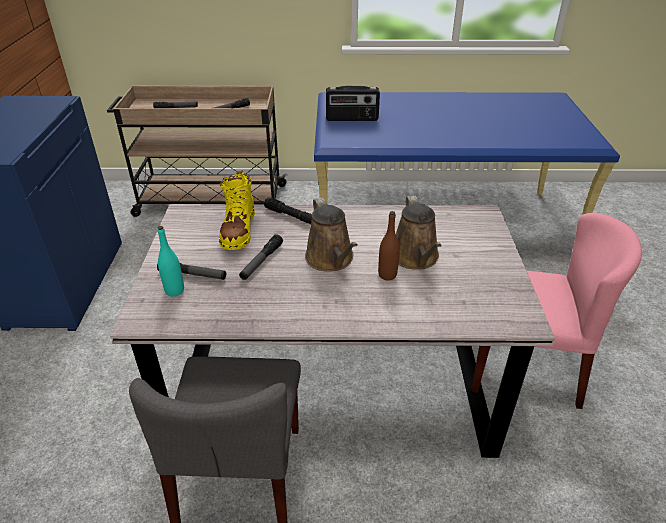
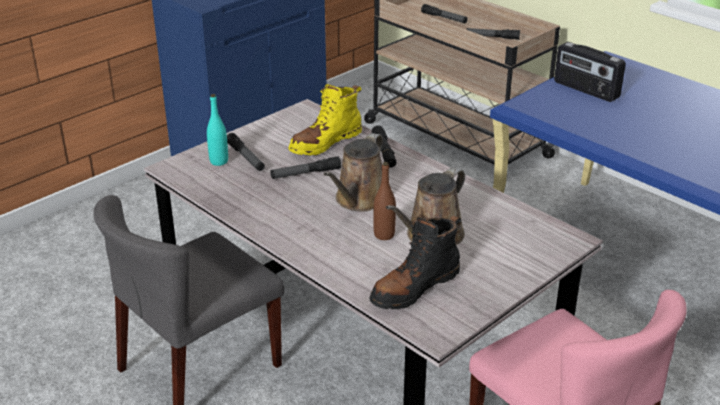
camera: 45 degrees right, 5 degrees down
none -> black boot [370,216,461,310]

